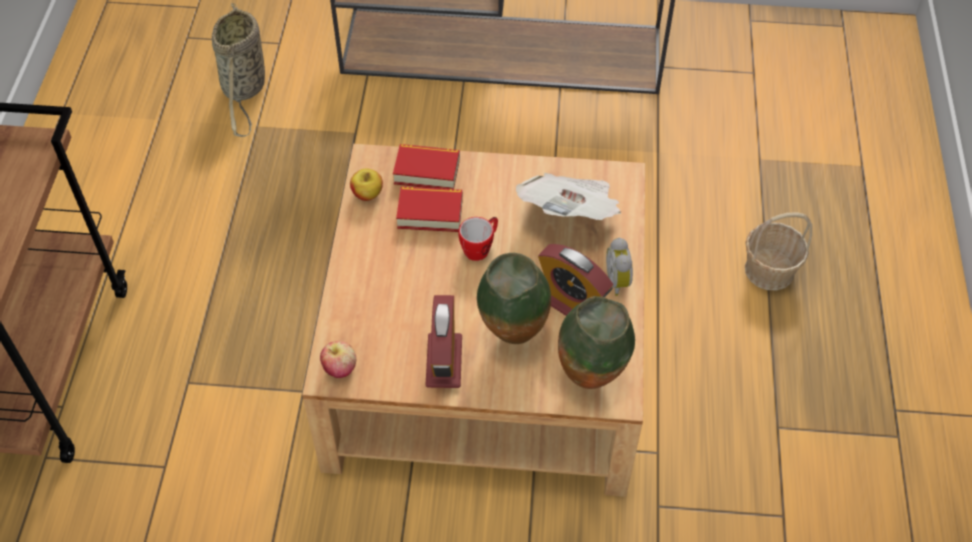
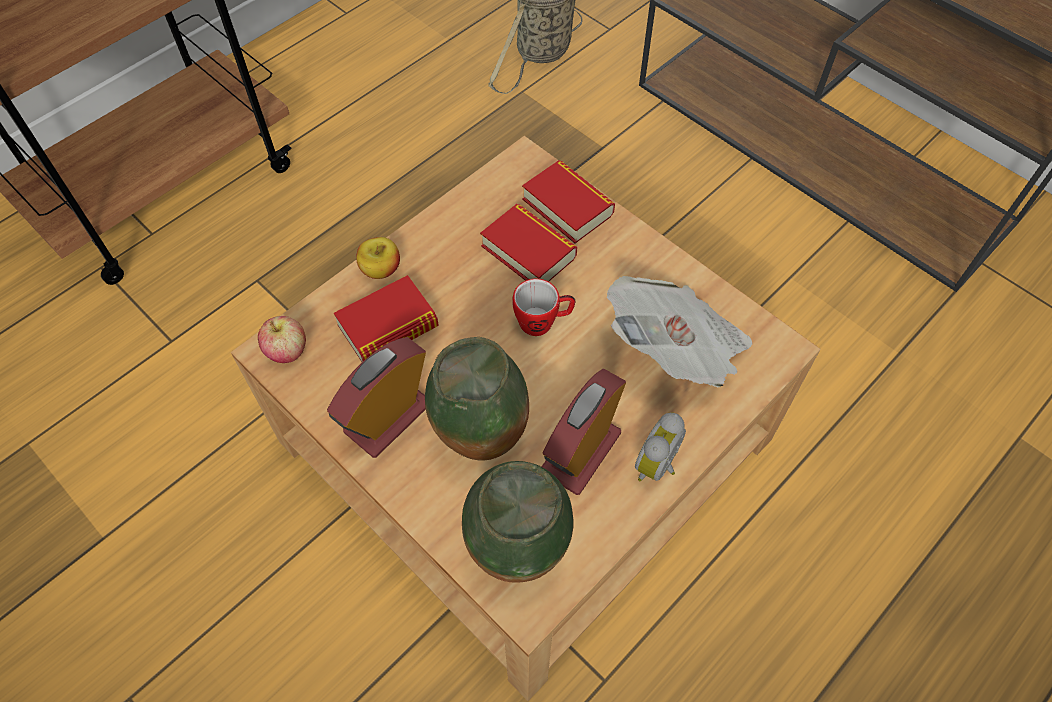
camera: 40 degrees right, 5 degrees up
apple [350,169,383,201] -> apple moved to [356,237,400,279]
alarm clock [538,244,613,316] -> alarm clock turned 45 degrees clockwise [541,369,626,495]
basket [745,212,812,291] -> none
none -> book [334,275,439,362]

